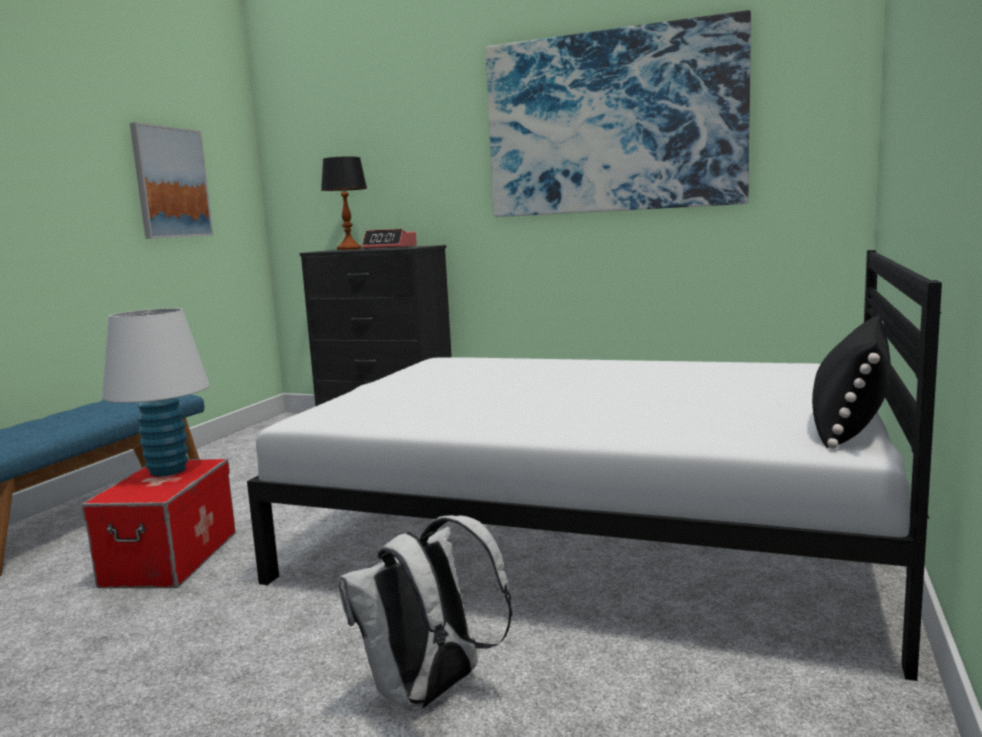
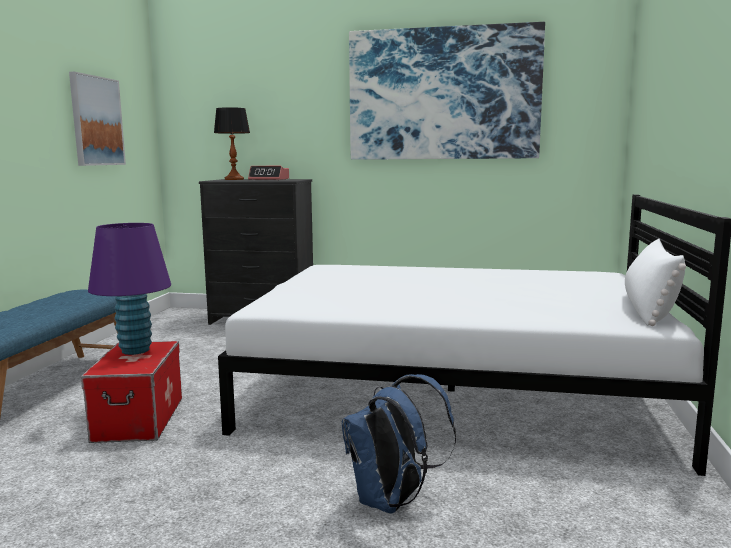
camera: 10 degrees left, 0 degrees up
white table lamp [102,308,210,476] -> purple table lamp [88,223,171,355]
white backpack [338,515,512,711] -> blue backpack [342,374,456,514]
black pillow [812,315,891,449] -> white pillow [625,239,686,326]

